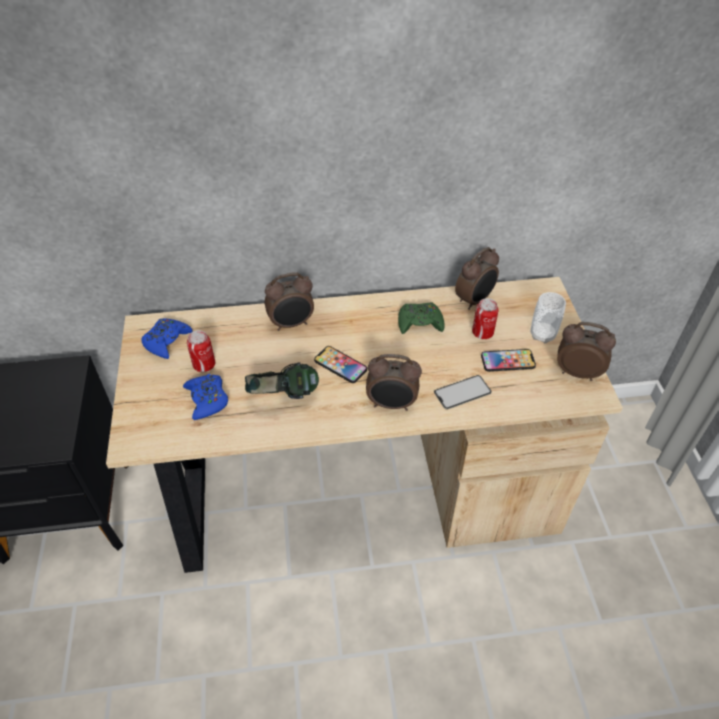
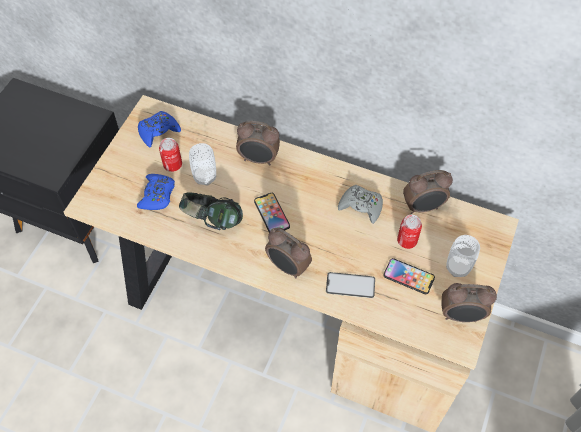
camera: 30 degrees right, 10 degrees up
green game controller [398,302,445,334] -> grey game controller [338,185,383,224]
alarm clock [557,322,616,381] -> alarm clock turned 135 degrees clockwise [441,283,497,322]
none -> cup [189,143,216,186]

